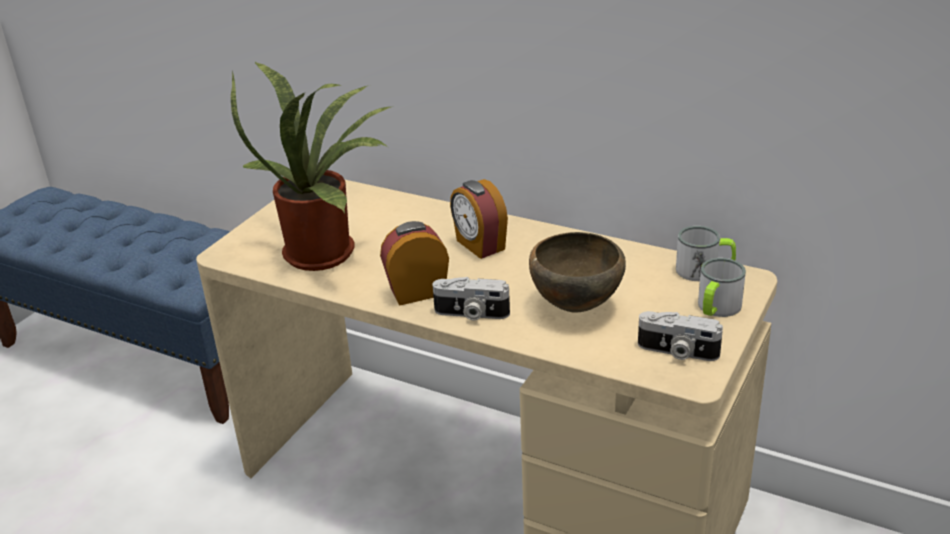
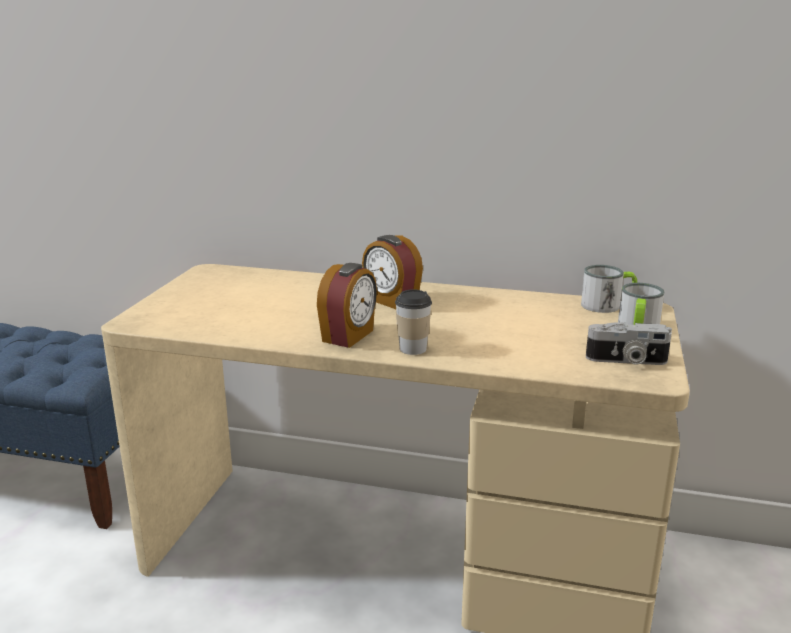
camera: 15 degrees left, 10 degrees down
potted plant [231,62,391,271] -> none
alarm clock [380,221,449,306] -> alarm clock turned 150 degrees clockwise [317,263,377,348]
camera [433,277,510,321] -> cup [395,289,432,355]
brown bowl [529,232,626,313] -> none

